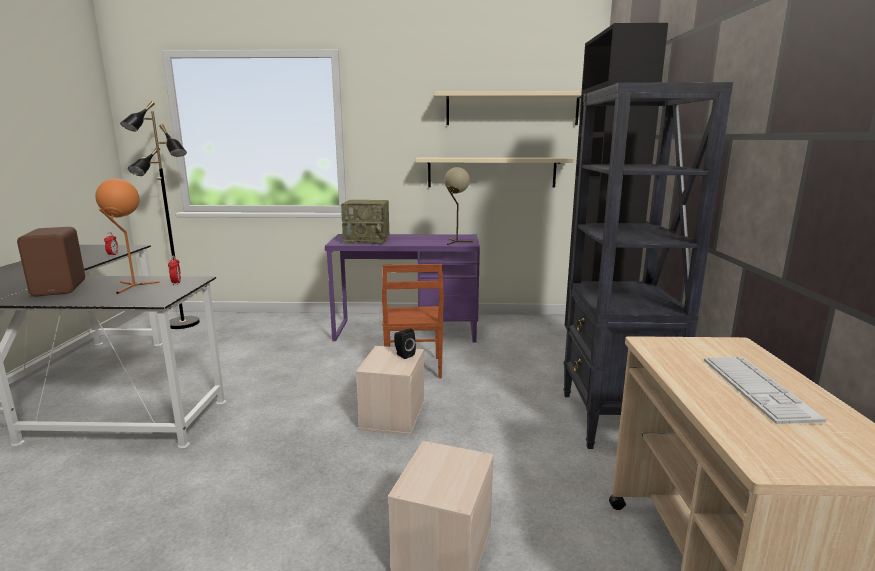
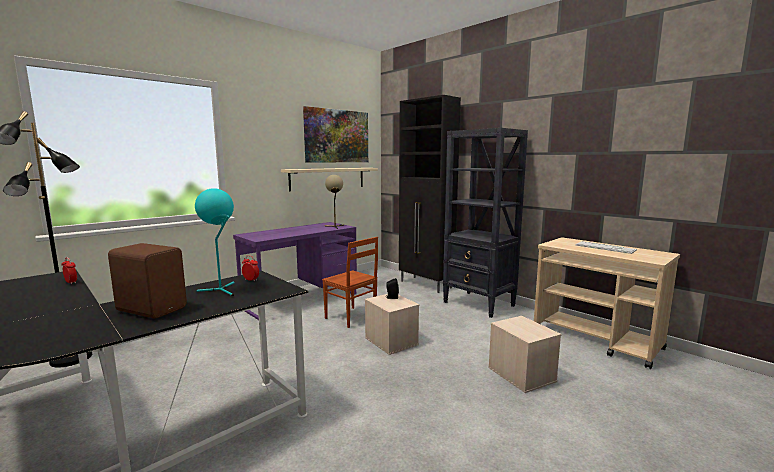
camera: 45 degrees left, 5 degrees down
orange table lamp [95,179,160,294] -> turquoise table lamp [195,188,235,296]
radio [341,200,389,244] -> none
beige shelf [434,91,582,125] -> picture [303,106,368,163]

